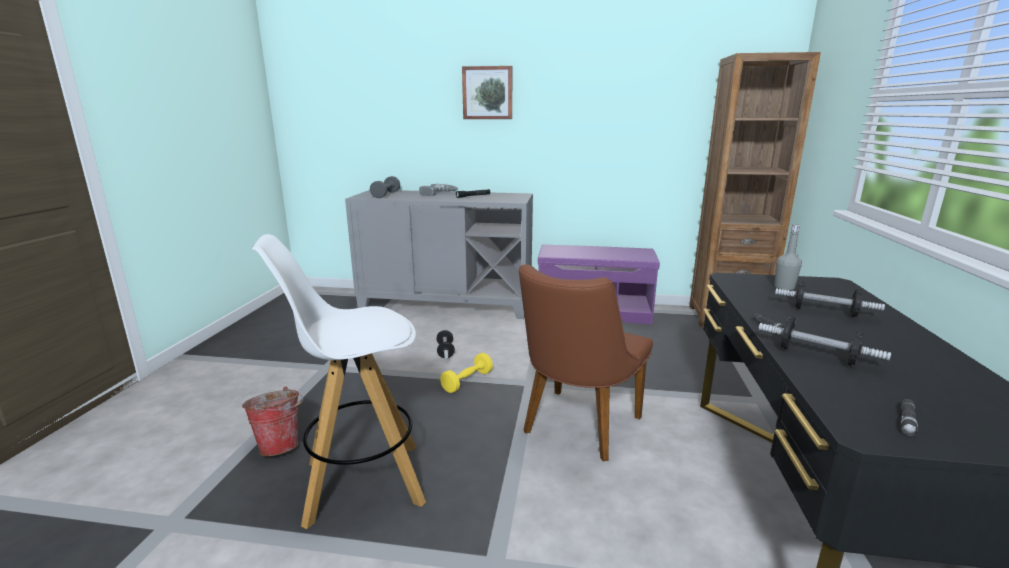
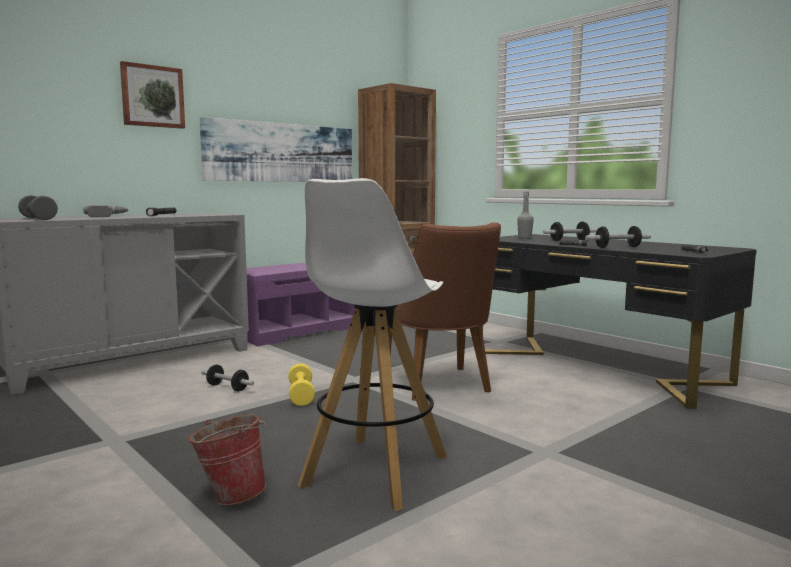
camera: 50 degrees left, 10 degrees down
none -> picture [200,117,352,182]

